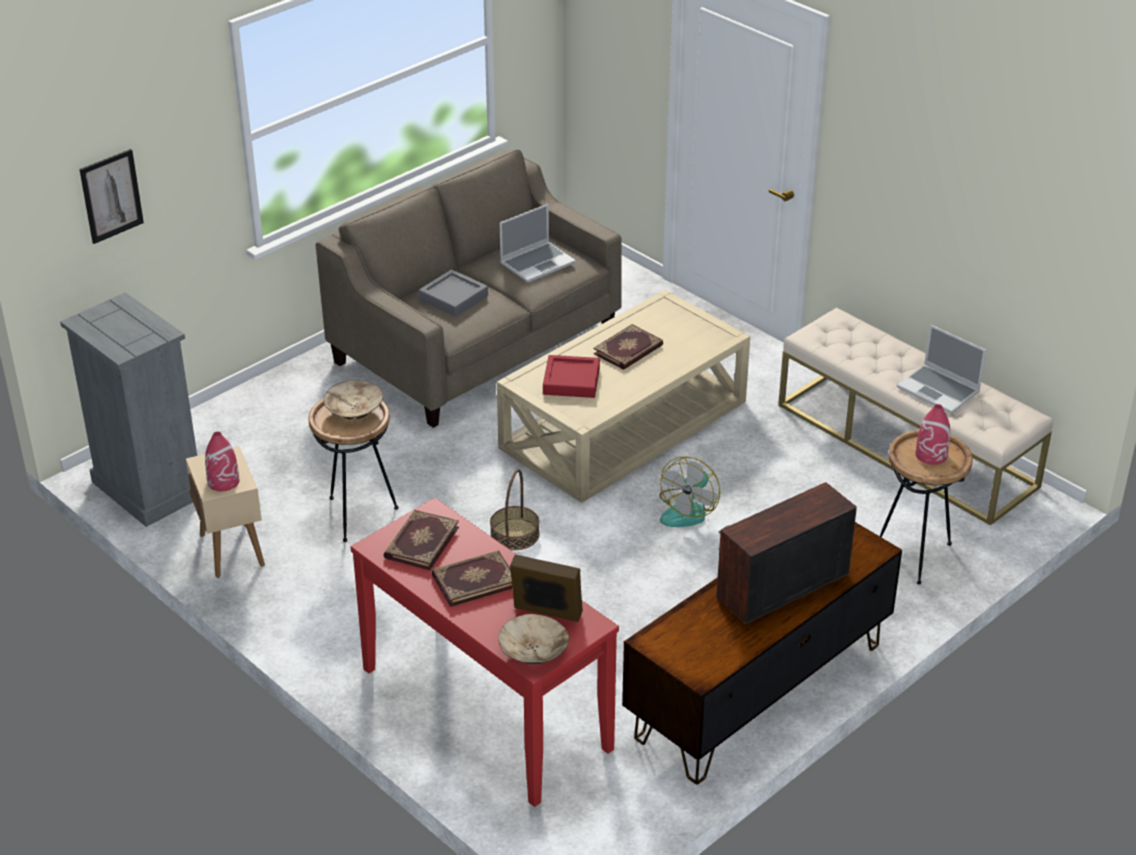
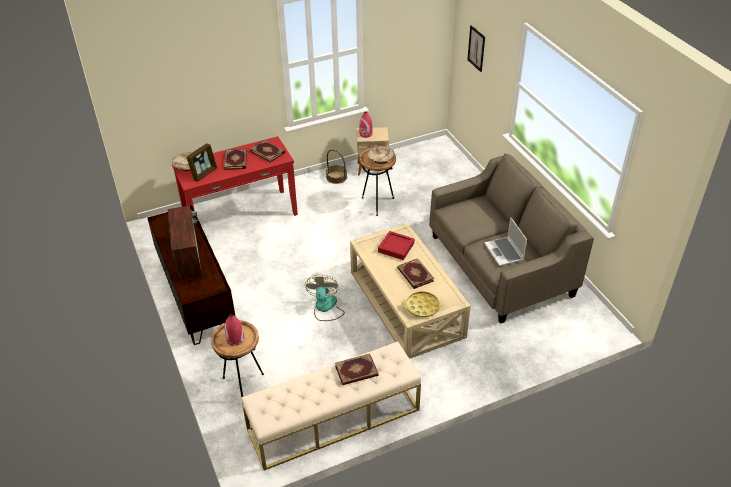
camera: 110 degrees right, 5 degrees up
grey dresser [60,292,197,527] -> none
grey tray [419,270,488,317] -> none
basket [490,469,540,550] -> basket moved to [326,150,347,184]
fan [659,456,720,527] -> fan turned 45 degrees clockwise [305,275,345,321]
laptop [897,324,986,414] -> none
none -> book [335,354,379,385]
none -> yellow tray [402,291,443,318]

